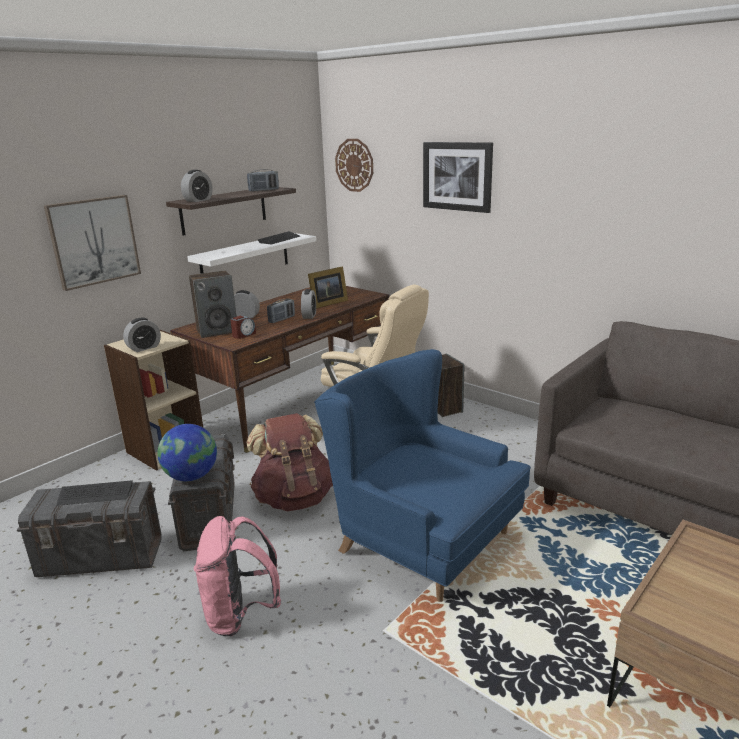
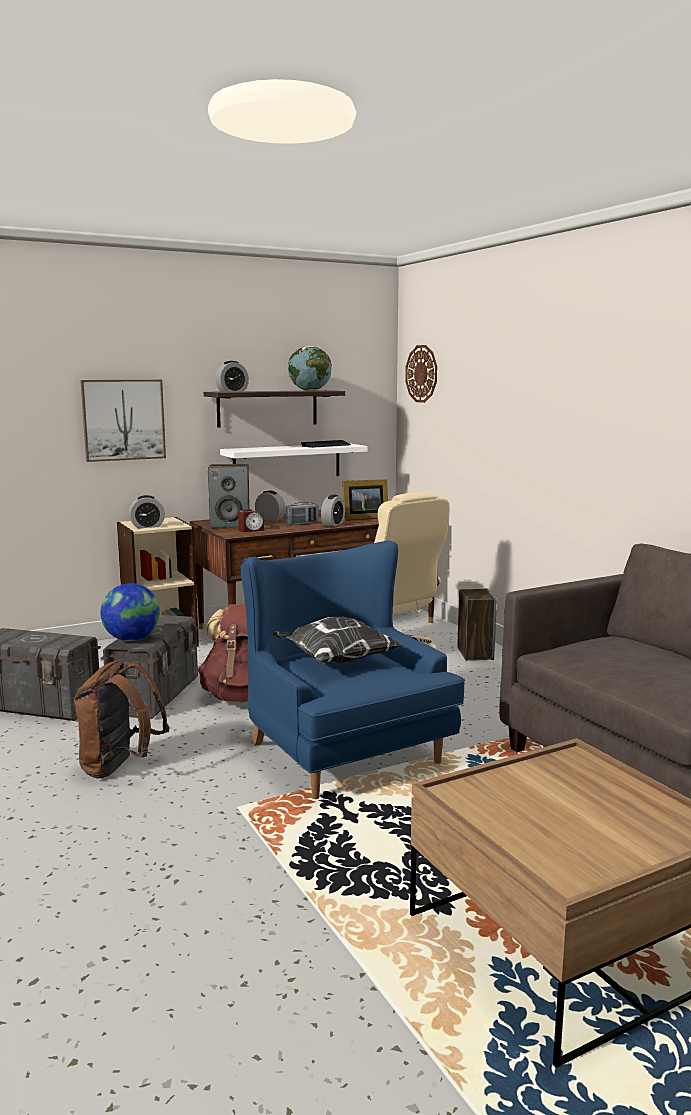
camera: 20 degrees right, 10 degrees down
keyboard [57,480,133,505] -> none
pink backpack [193,516,281,636] -> brown backpack [74,660,170,778]
radio [247,169,279,192] -> globe [288,346,332,391]
picture [423,142,493,213] -> none
none -> pillow [272,617,402,664]

